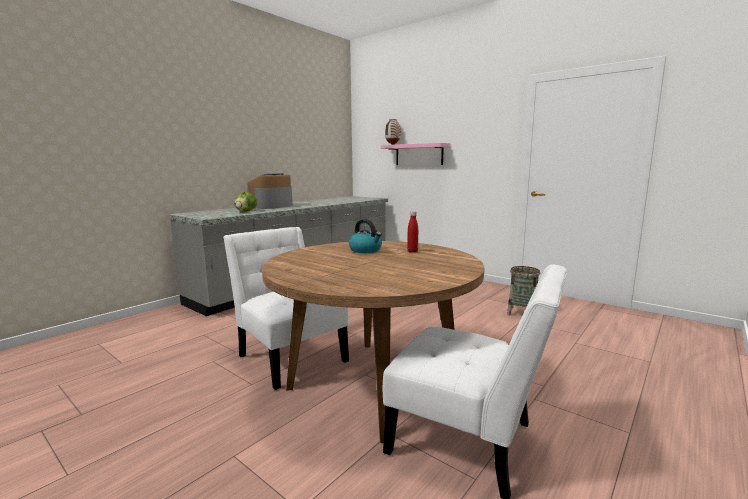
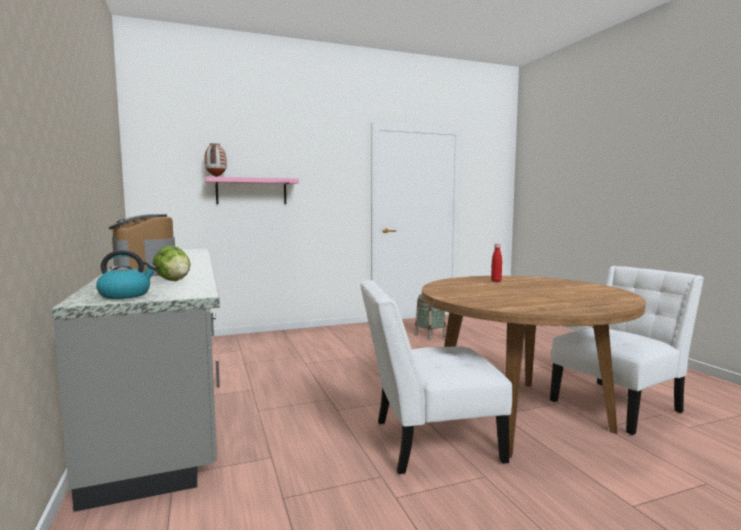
camera: 60 degrees left, 5 degrees down
kettle [349,219,382,253] -> kettle moved to [96,250,157,299]

